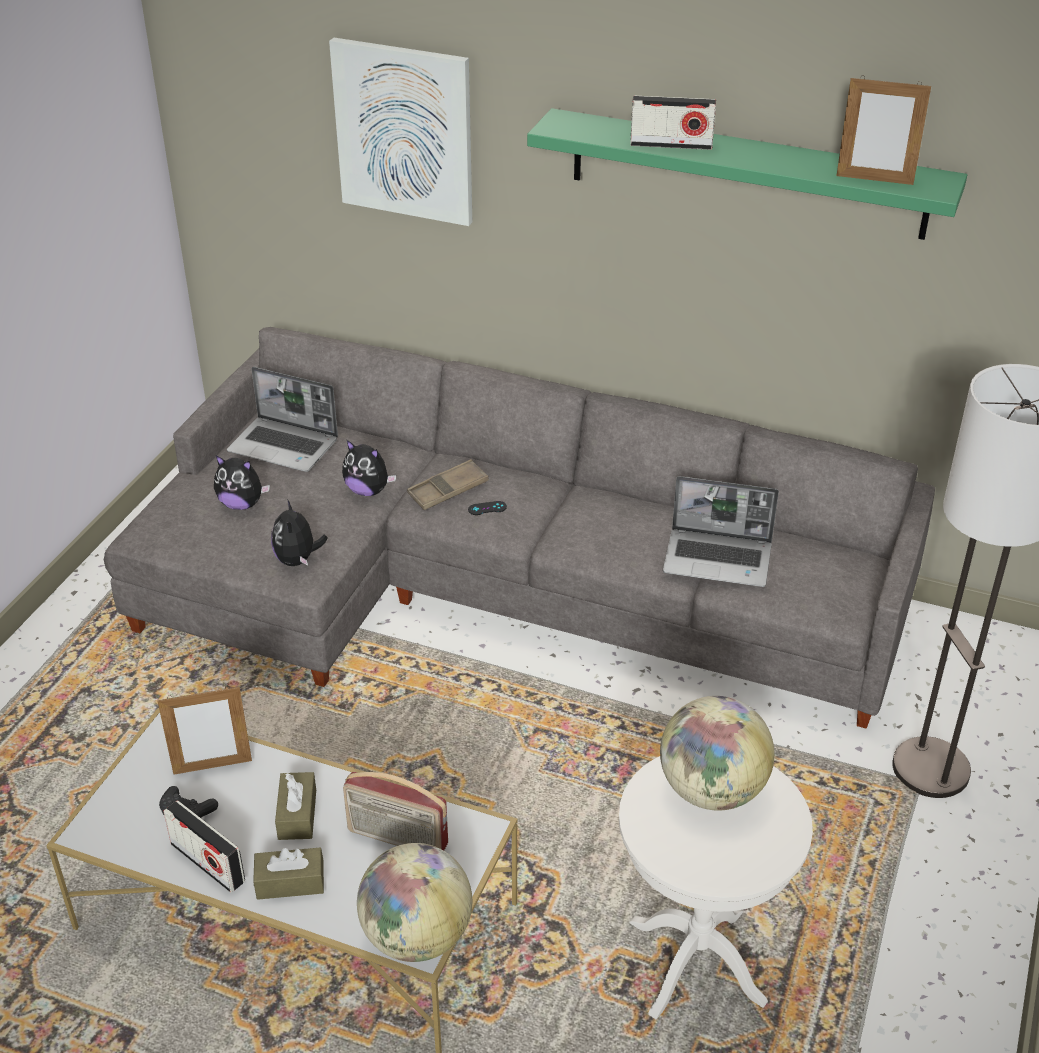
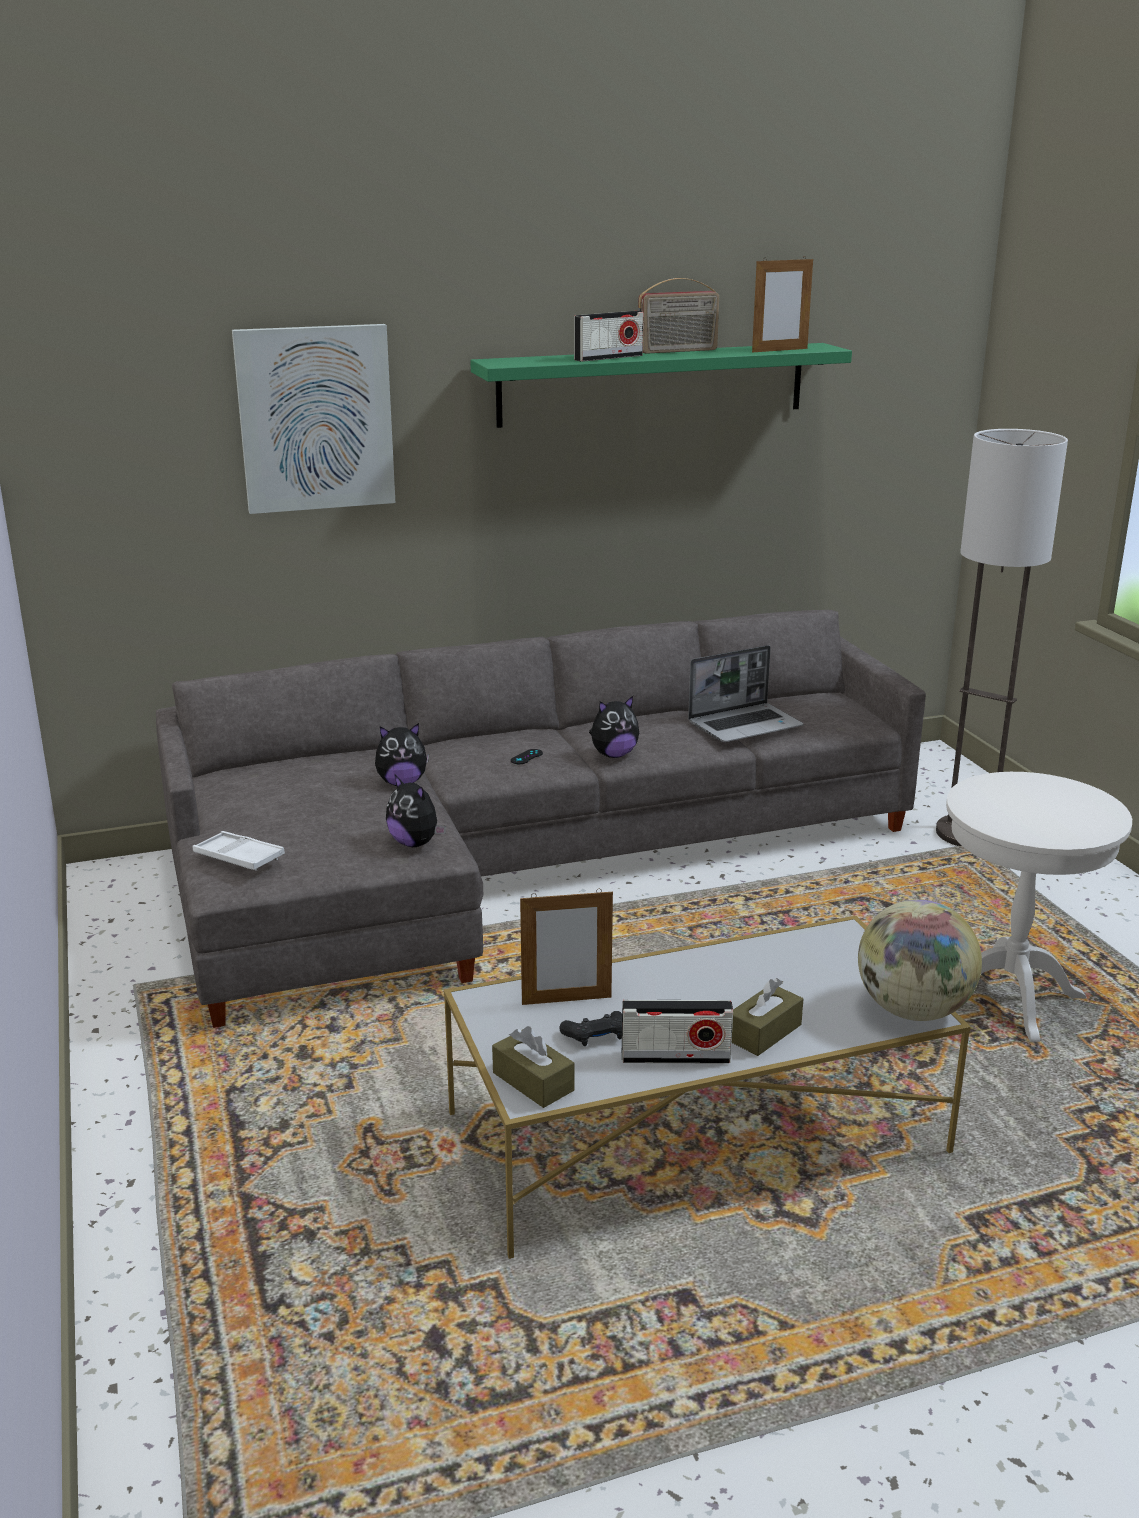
camera: 40 degrees left, 15 degrees down
picture frame [157,687,252,774] -> picture frame turned 45 degrees clockwise [520,889,613,1005]
plush toy [214,455,270,510] -> plush toy moved to [589,696,639,758]
laptop [227,367,338,472] -> none
brown tissue box [275,772,316,840] -> brown tissue box moved to [492,1026,574,1108]
radio [343,772,448,850] -> radio moved to [638,278,719,354]
brown tray [407,459,489,510] -> none
globe [660,696,775,810] -> none
none -> white tray [192,831,285,871]

